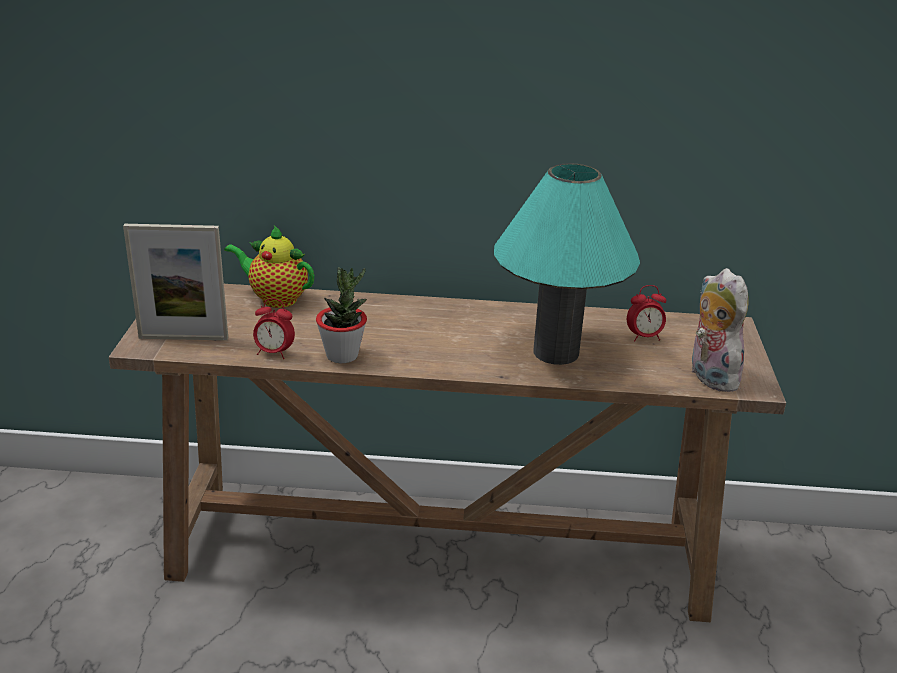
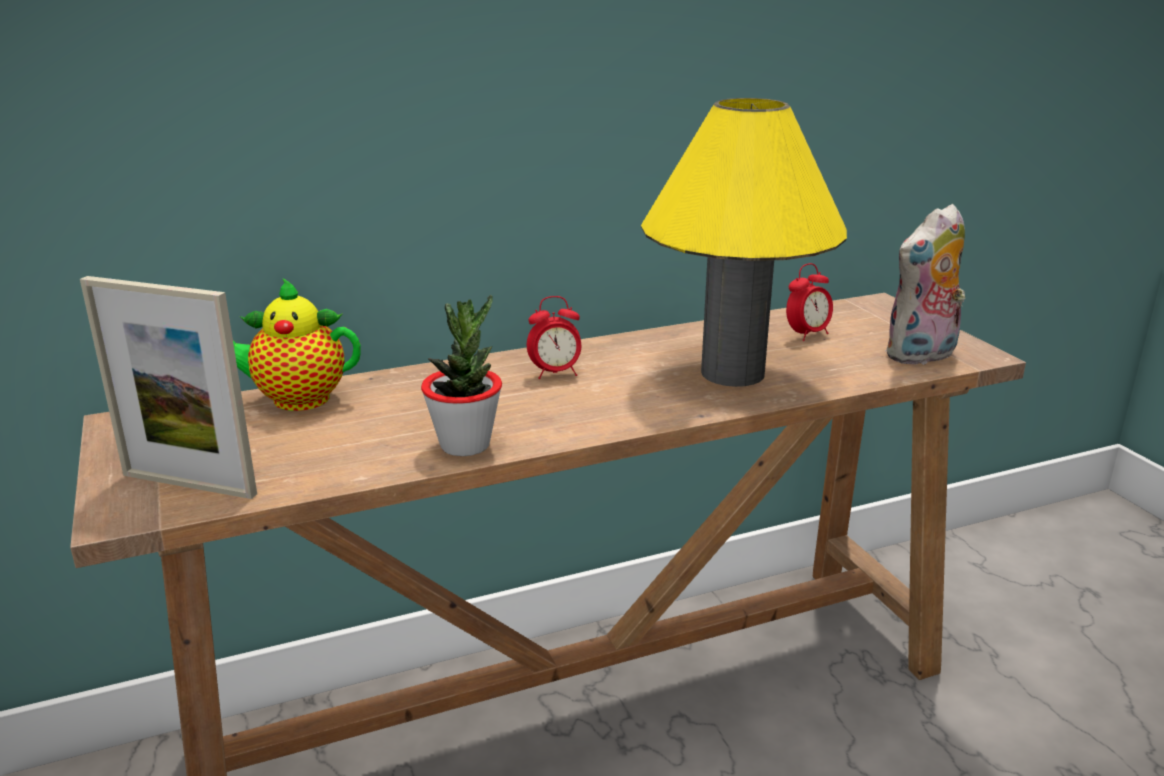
camera: 25 degrees left, 5 degrees down
picture frame [123,224,228,340] -> picture frame turned 45 degrees clockwise [80,276,257,499]
alarm clock [253,298,295,359] -> alarm clock moved to [527,296,581,379]
turquoise table lamp [494,163,640,365] -> yellow table lamp [641,98,847,387]
plush toy [691,268,748,392] -> plush toy turned 75 degrees counterclockwise [885,204,965,366]

